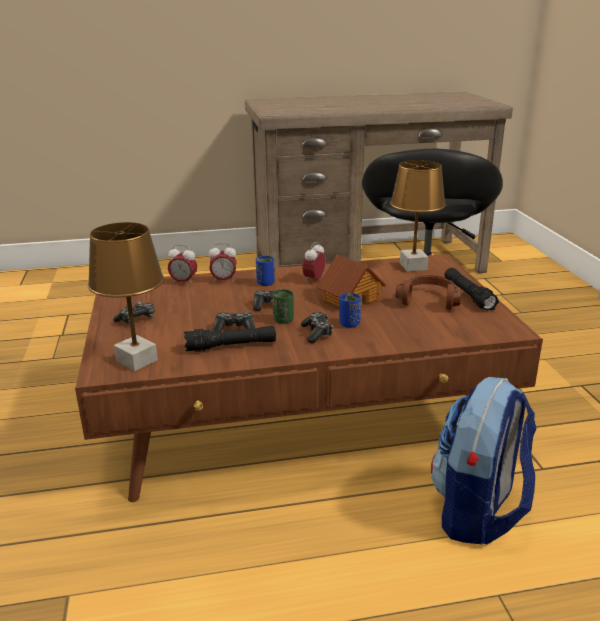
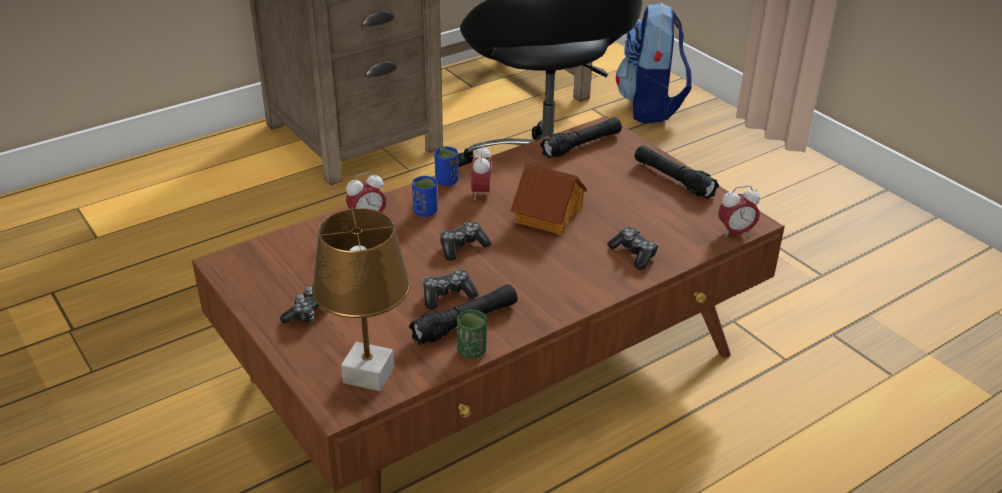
camera: 25 degrees left, 10 degrees up
alarm clock [168,245,197,285] -> alarm clock moved to [718,186,760,238]
green cup [273,289,294,324] -> green cup moved to [457,309,487,359]
game controller [301,312,333,343] -> game controller moved to [607,227,658,270]
blue cup [339,293,361,328] -> blue cup moved to [434,146,459,186]
brown table lamp [390,160,446,272] -> black flashlight [540,117,622,158]
brown headphones [396,275,461,310] -> none
backpack [431,377,537,545] -> backpack moved to [616,3,692,123]

